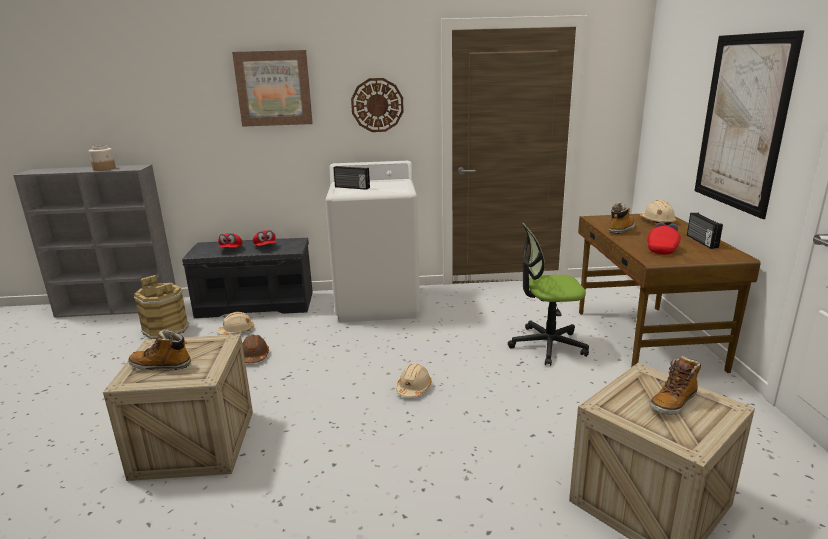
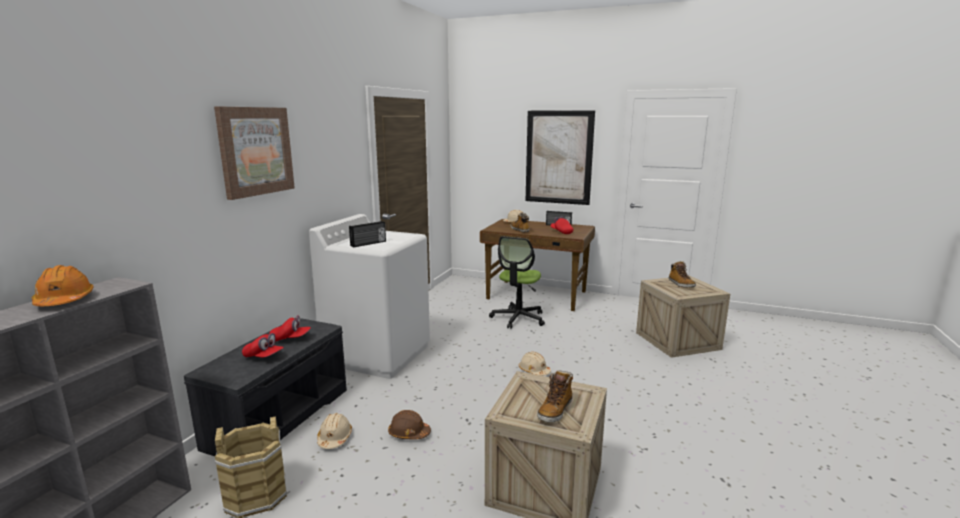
camera: 65 degrees left, 5 degrees down
jar [89,145,116,171] -> orange hard hat [32,265,94,306]
wall clock [351,78,404,132] -> none

